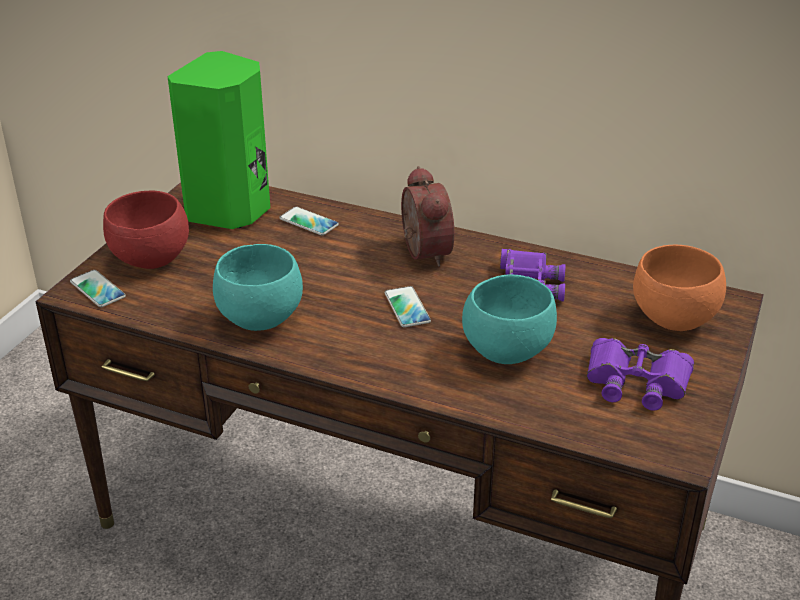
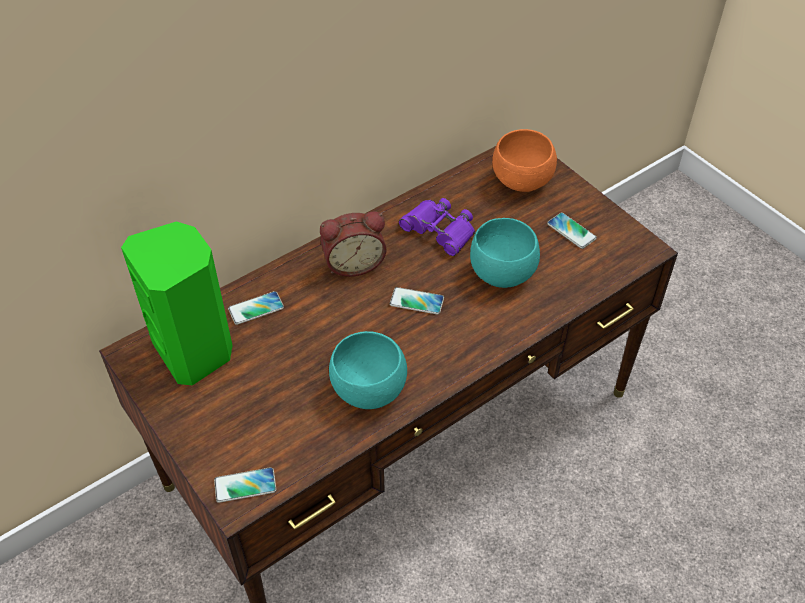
camera: 60 degrees left, 15 degrees up
red bowl [103,191,189,269] -> none
alarm clock [401,166,454,267] -> alarm clock turned 150 degrees clockwise [320,211,386,277]
purple binoculars [587,338,694,411] -> phone [547,212,597,249]

